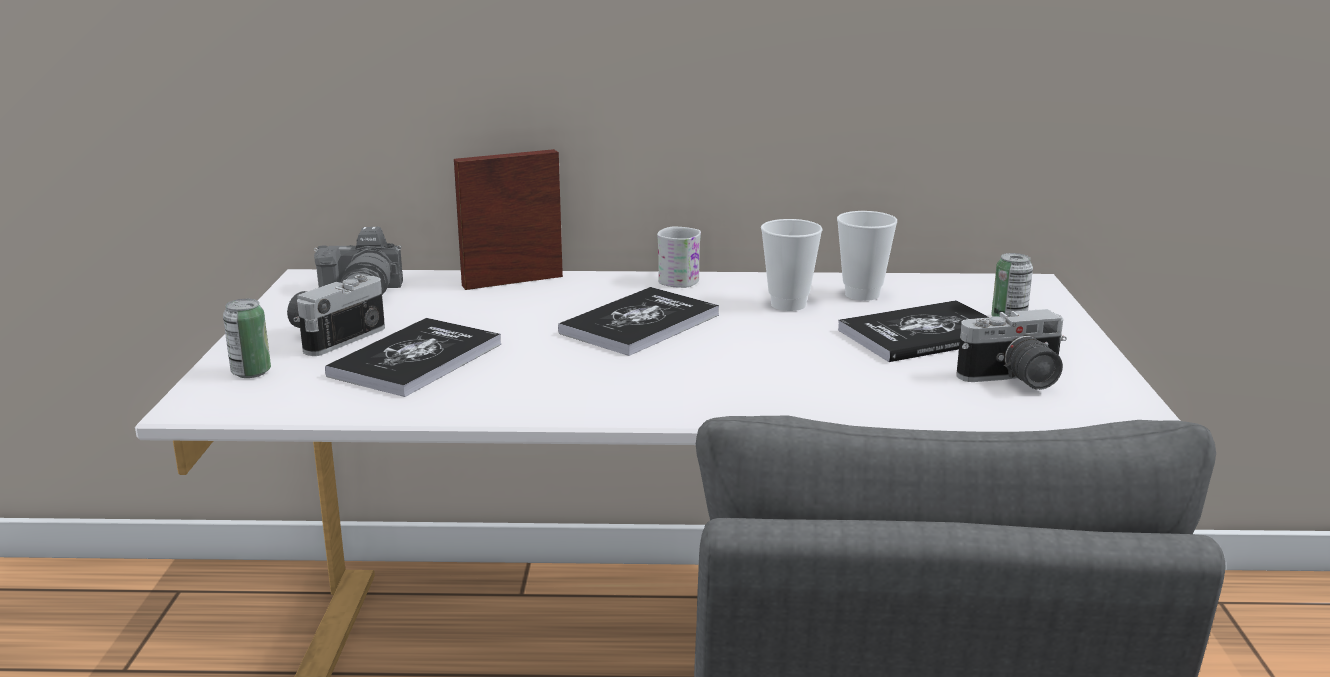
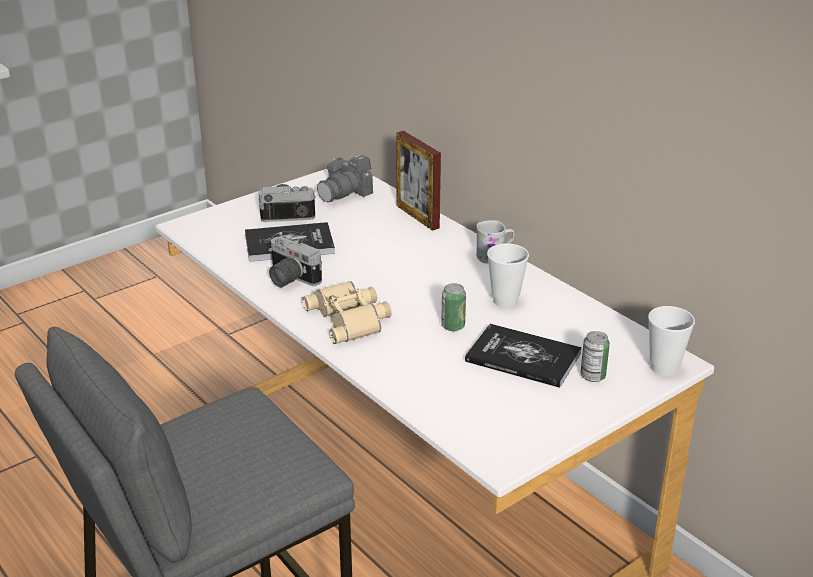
camera: 50 degrees right, 10 degrees up
can [223,299,271,378] -> can moved to [441,283,466,331]
picture frame [454,149,563,290] -> picture frame turned 150 degrees counterclockwise [396,131,441,231]
book [558,287,719,356] -> none
cup [837,211,897,301] -> cup moved to [648,306,695,376]
camera [956,309,1067,390] -> camera moved to [269,237,322,287]
none -> beige binoculars [302,281,391,344]

